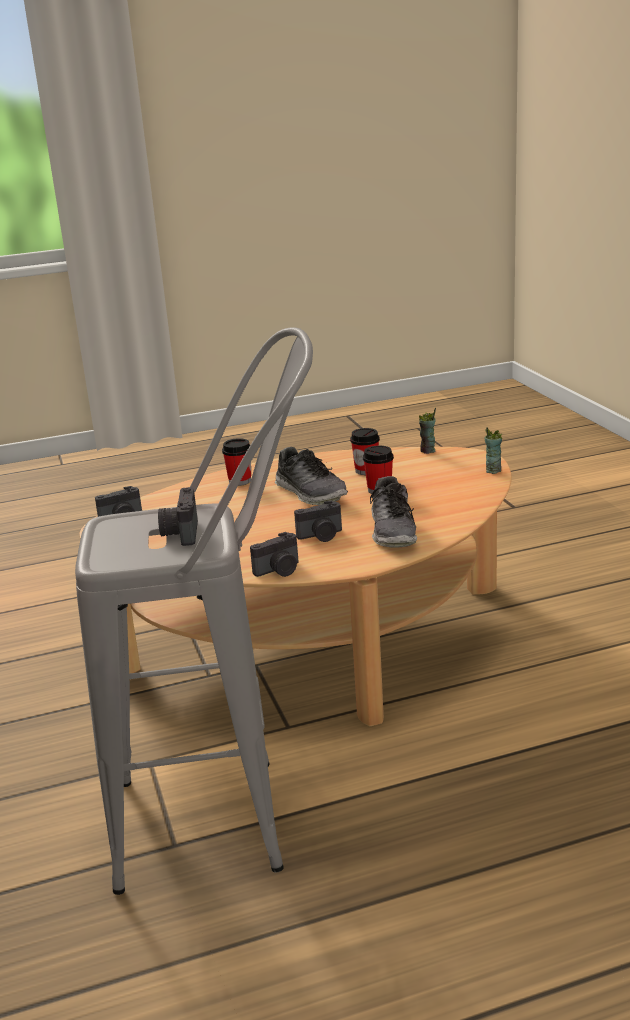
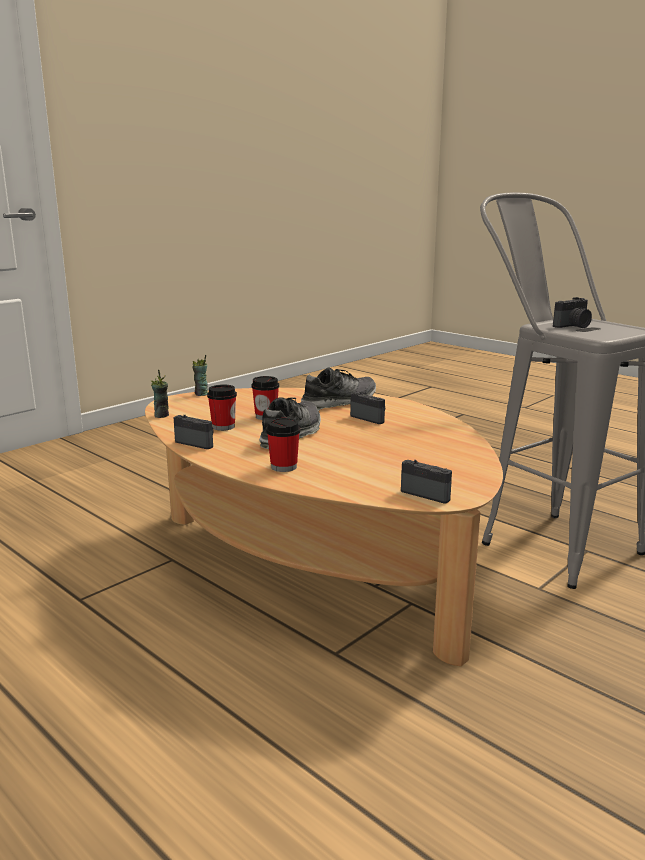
camera: 120 degrees left, 5 degrees down
camera [250,532,298,577] -> camera moved to [173,415,214,449]

